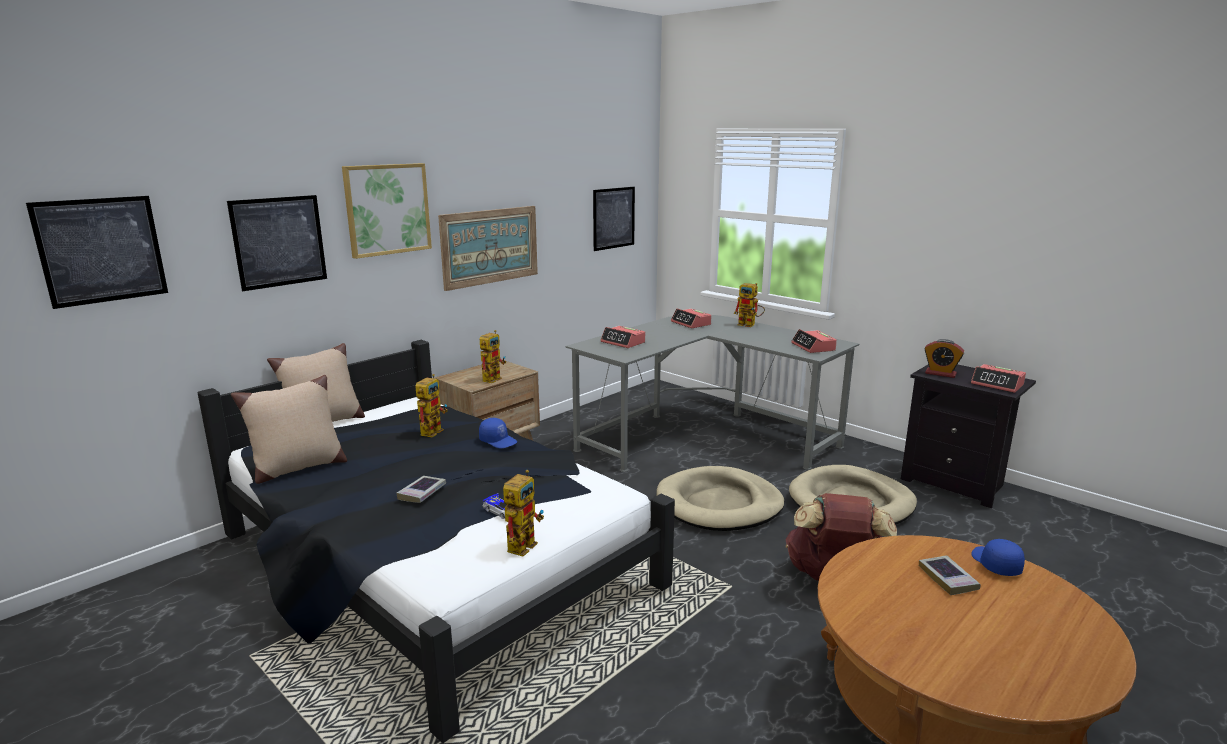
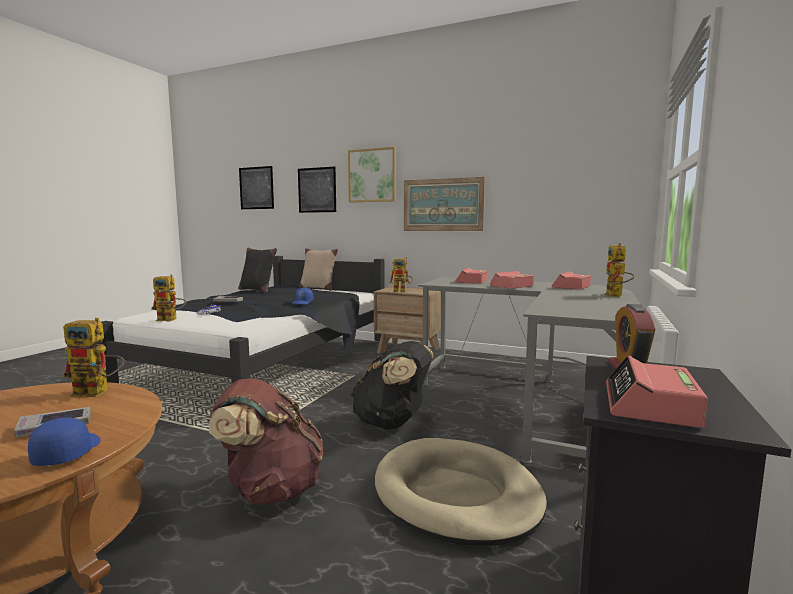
camera: 70 degrees right, 10 degrees down
beige pillow [231,375,347,484] -> black pillow [238,247,277,293]
toy robot [415,374,448,437] -> toy robot moved to [62,318,124,397]
picture [593,187,635,251] -> none
beige dog bed [657,466,784,531] -> black backpack [351,341,434,430]
alarm clock [791,329,837,353] -> alarm clock moved to [490,271,534,289]
blue cap [971,539,1025,576] -> blue cap turned 75 degrees counterclockwise [28,417,101,466]

